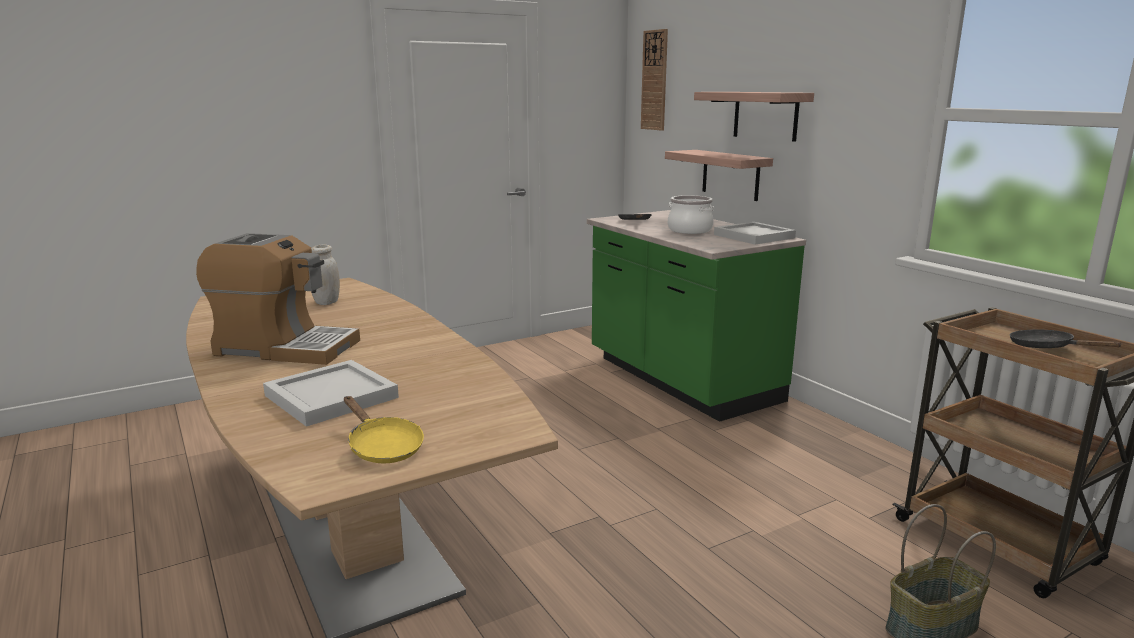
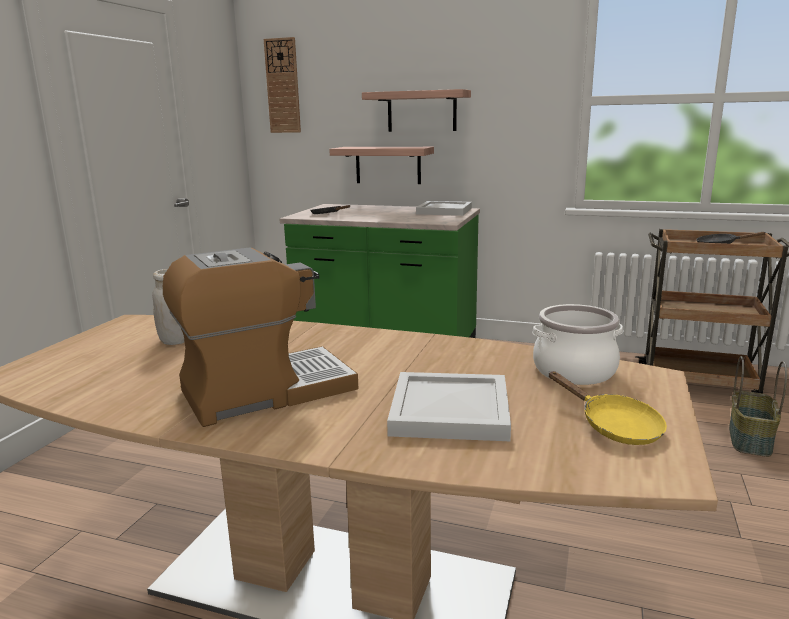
camera: 40 degrees left, 0 degrees up
yellow frying pan [344,396,424,463] -> yellow frying pan turned 45 degrees clockwise [548,371,667,445]
cooking pot [668,195,714,234] -> cooking pot moved to [532,304,623,385]

